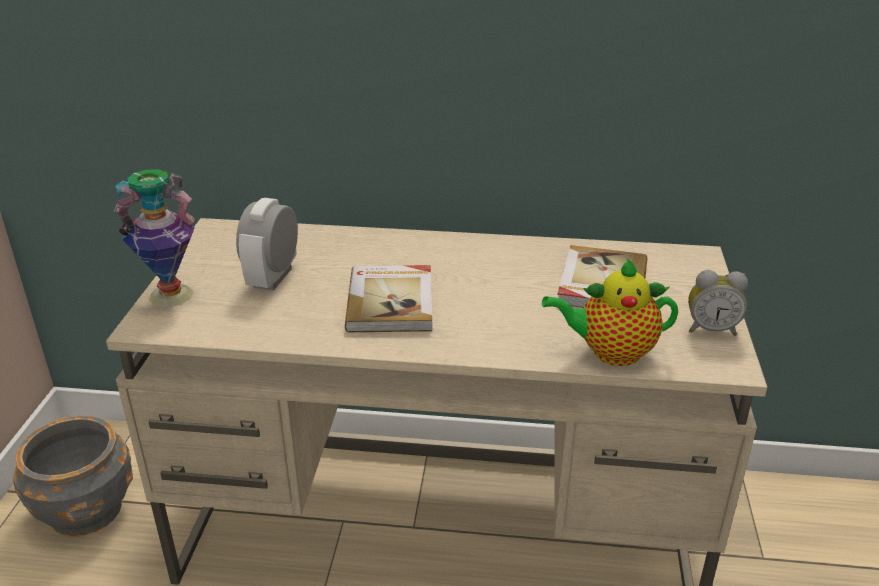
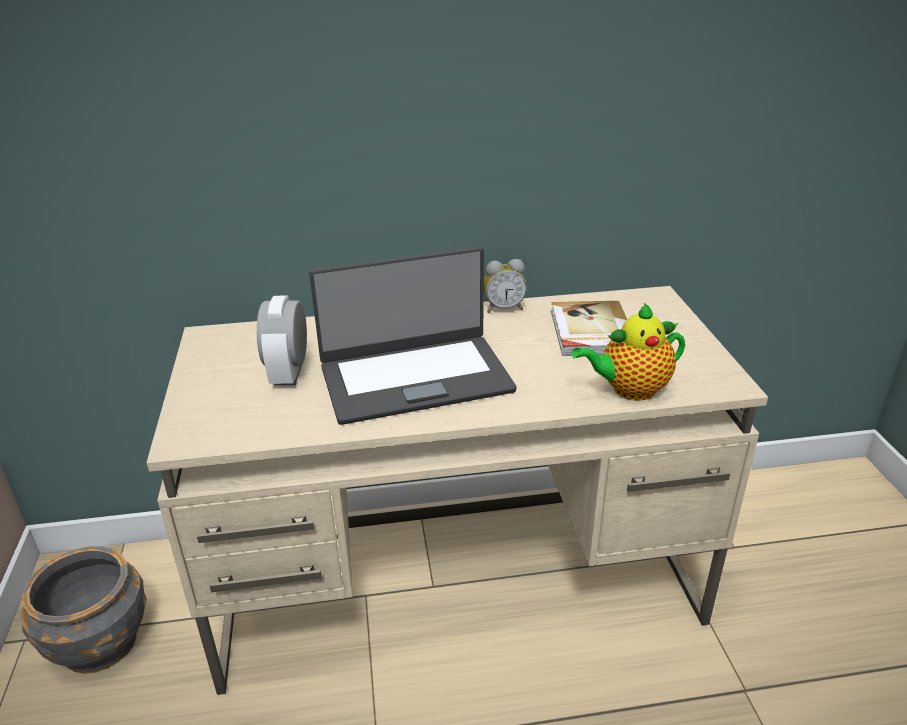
camera: 15 degrees left, 0 degrees up
vase [113,169,195,307] -> none
book [345,265,432,332] -> laptop [309,247,517,425]
alarm clock [688,270,748,336] -> alarm clock moved to [484,259,527,313]

